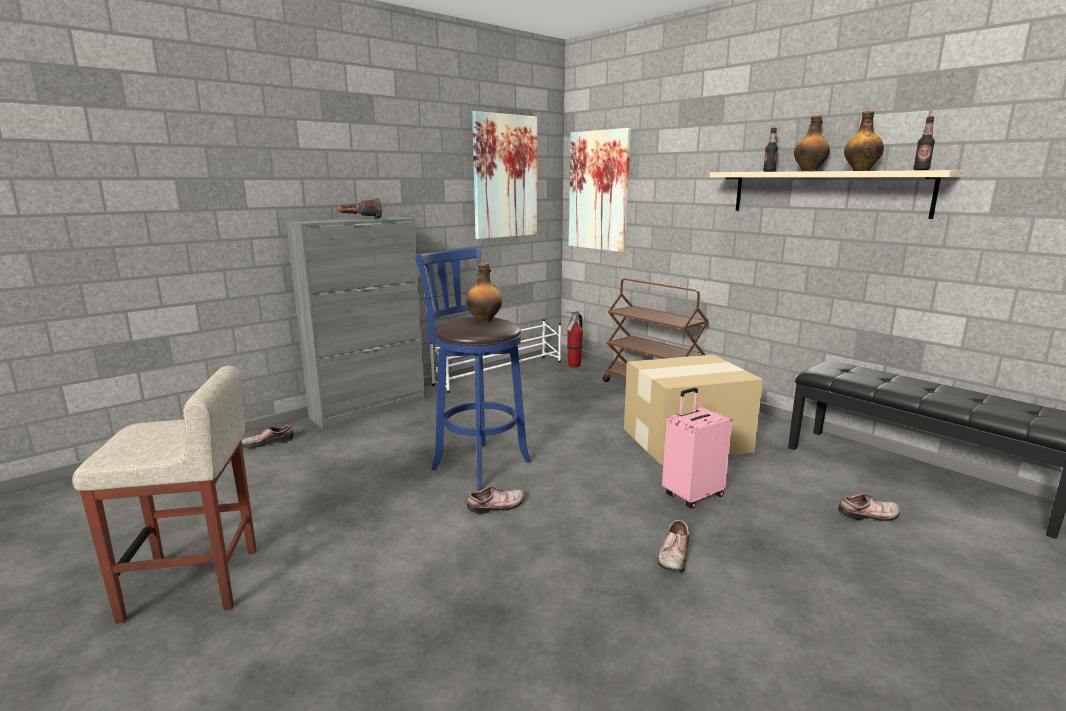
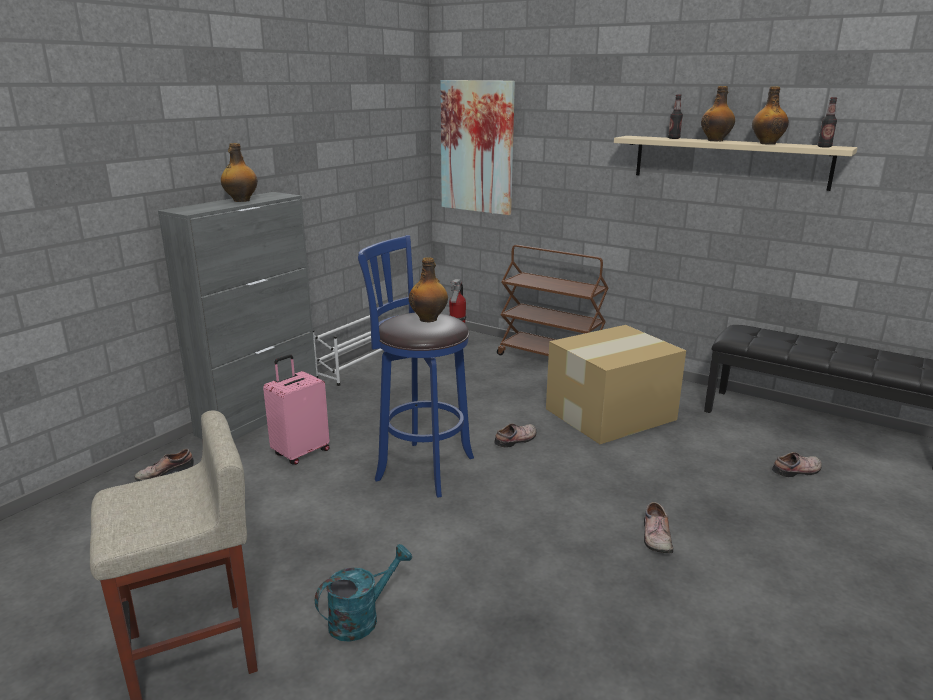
camera: 15 degrees left, 5 degrees up
flashlight [337,198,382,219] -> bottle [221,143,258,202]
shoe [467,486,524,514] -> shoe moved to [494,423,536,448]
picture [472,111,537,239] -> none
pink suitcase [662,388,732,508] -> pink suitcase moved to [263,354,330,465]
none -> turquoise watering can [315,544,412,642]

